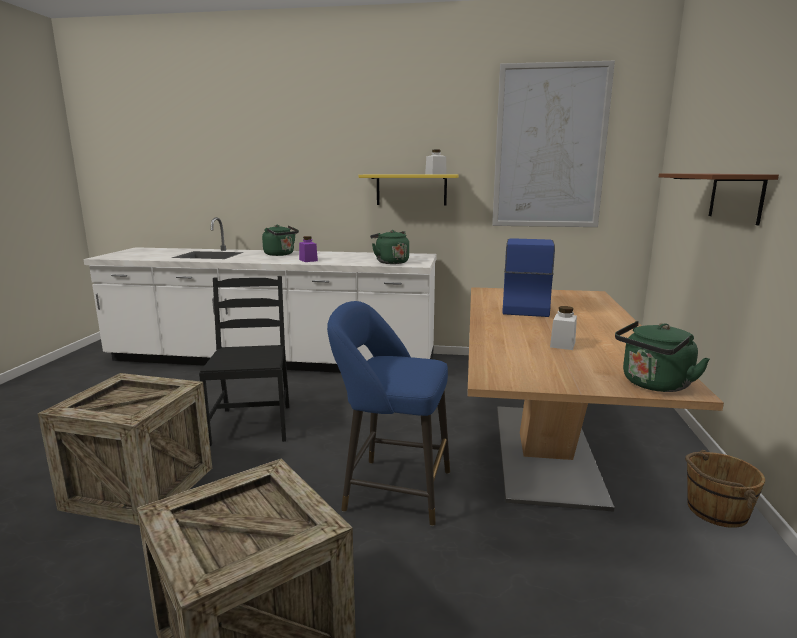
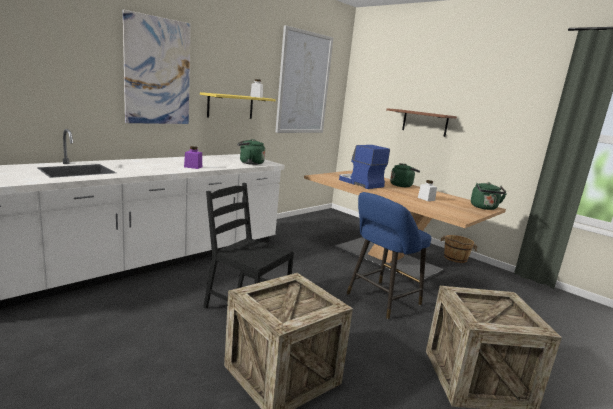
camera: 55 degrees left, 0 degrees up
green kettle [262,225,299,256] -> green kettle moved to [390,163,420,187]
none -> picture [123,9,191,124]

